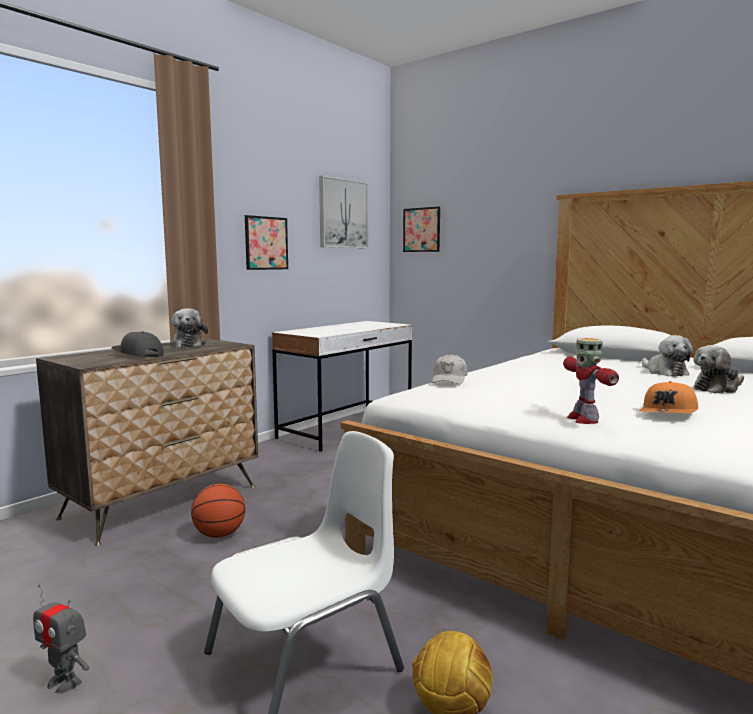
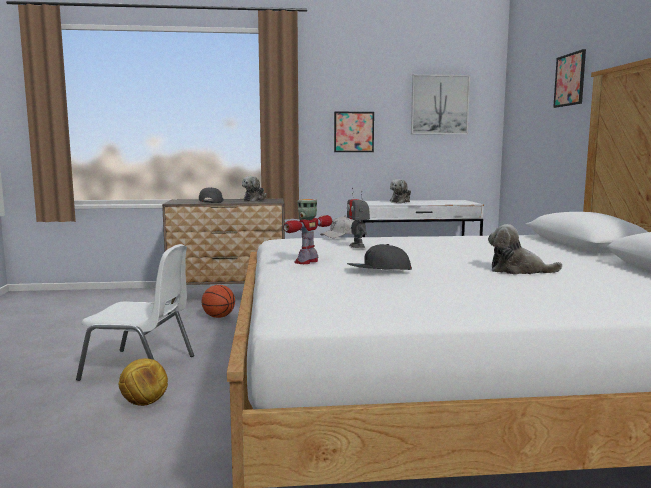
camera: 45 degrees right, 0 degrees up
toy robot [33,585,89,694] -> toy robot moved to [347,188,370,248]
picture [403,207,440,252] -> picture moved to [553,49,586,108]
orange cap [638,381,698,413] -> grey cap [346,244,412,270]
plush toy [642,335,693,377] -> plush toy moved to [390,179,411,203]

